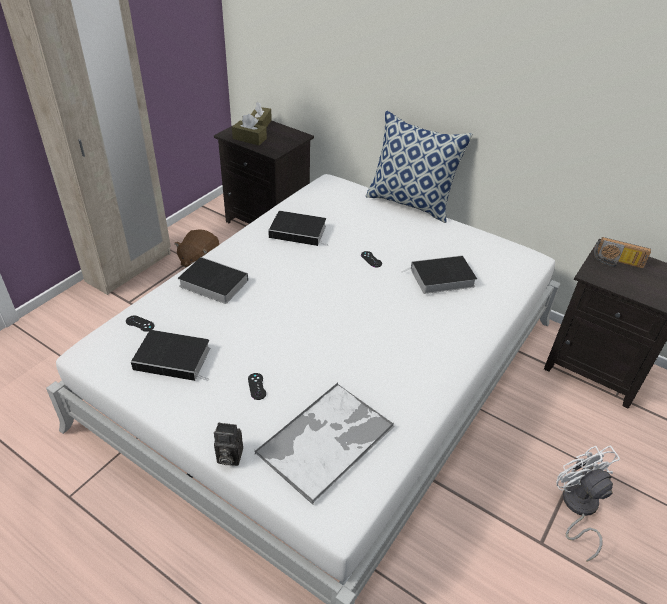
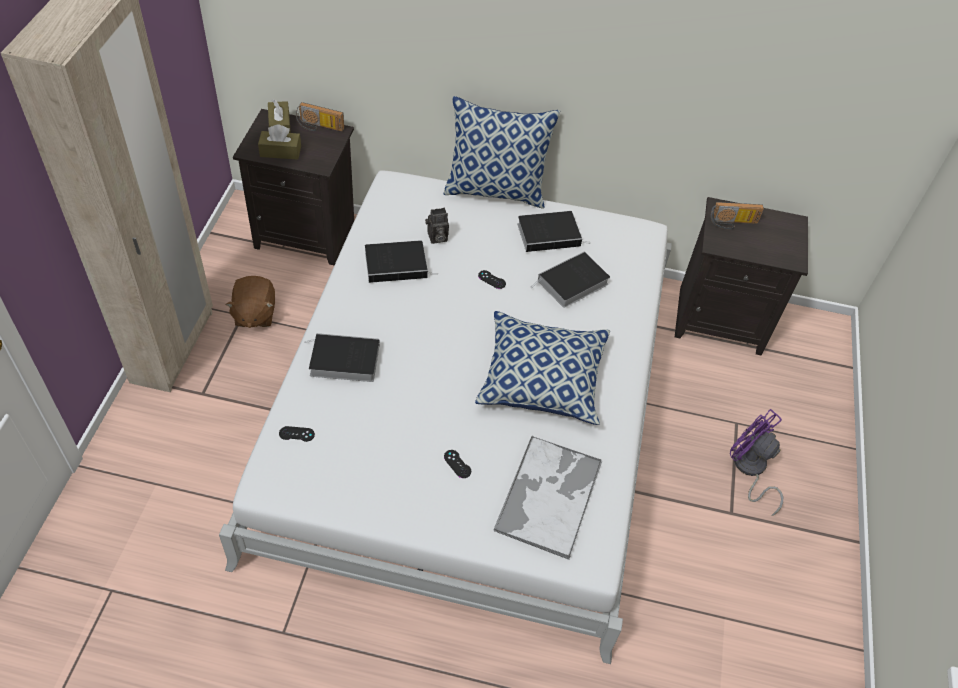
camera: 25 degrees left, 10 degrees up
book [131,330,210,381] -> book moved to [517,211,586,252]
camera [214,422,243,466] -> camera moved to [425,208,449,244]
white fan [556,446,620,562] -> purple fan [730,409,783,516]
none -> radio [296,102,344,131]
none -> pillow [475,311,610,425]

